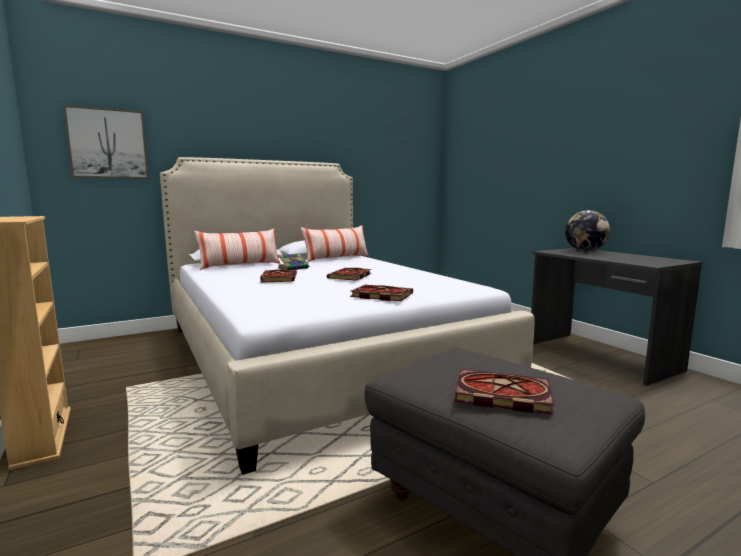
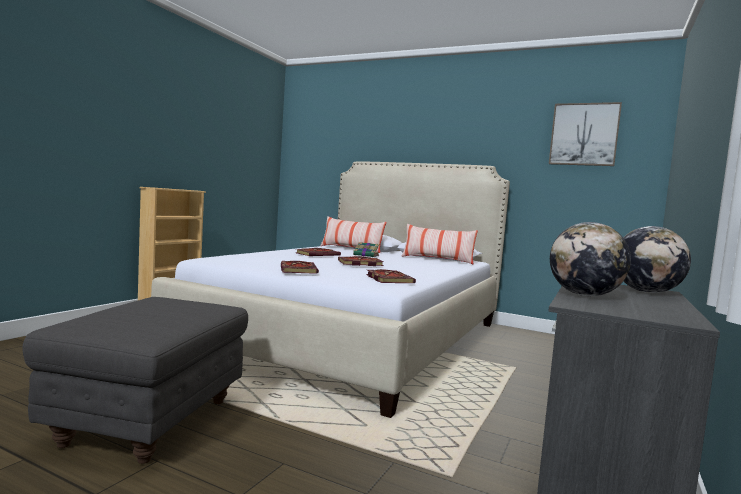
camera: 55 degrees right, 5 degrees down
picture [63,105,148,179] -> picture moved to [549,102,622,166]
book [455,369,555,415] -> book moved to [366,269,416,283]
none -> globe [550,222,631,296]

